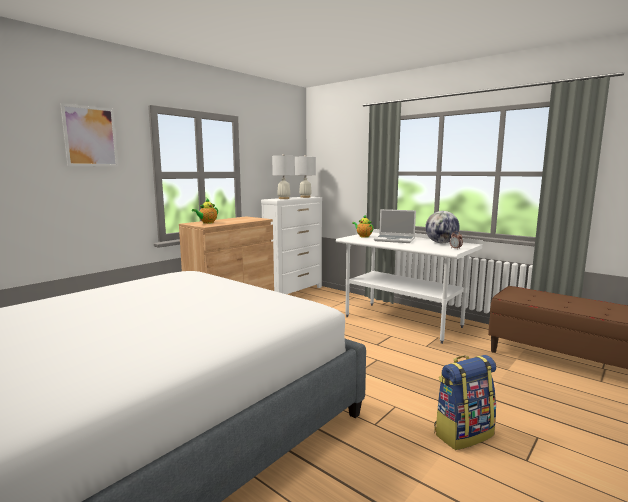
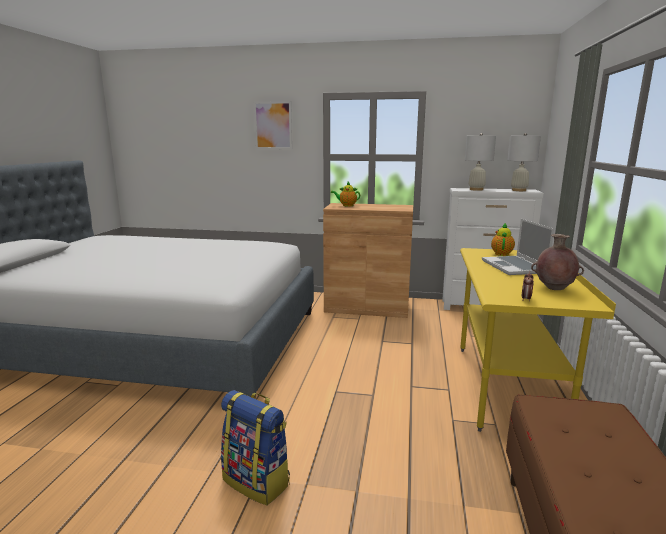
camera: 60 degrees right, 5 degrees up
white desk [336,229,483,344] -> yellow desk [460,248,616,432]
globe [425,211,460,243] -> brown vase [531,234,584,290]

